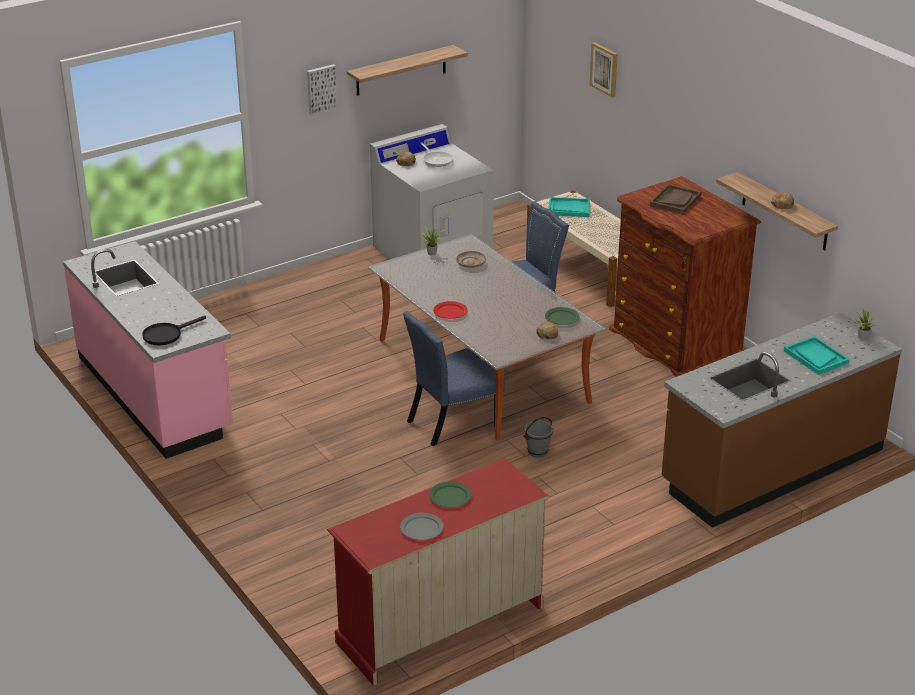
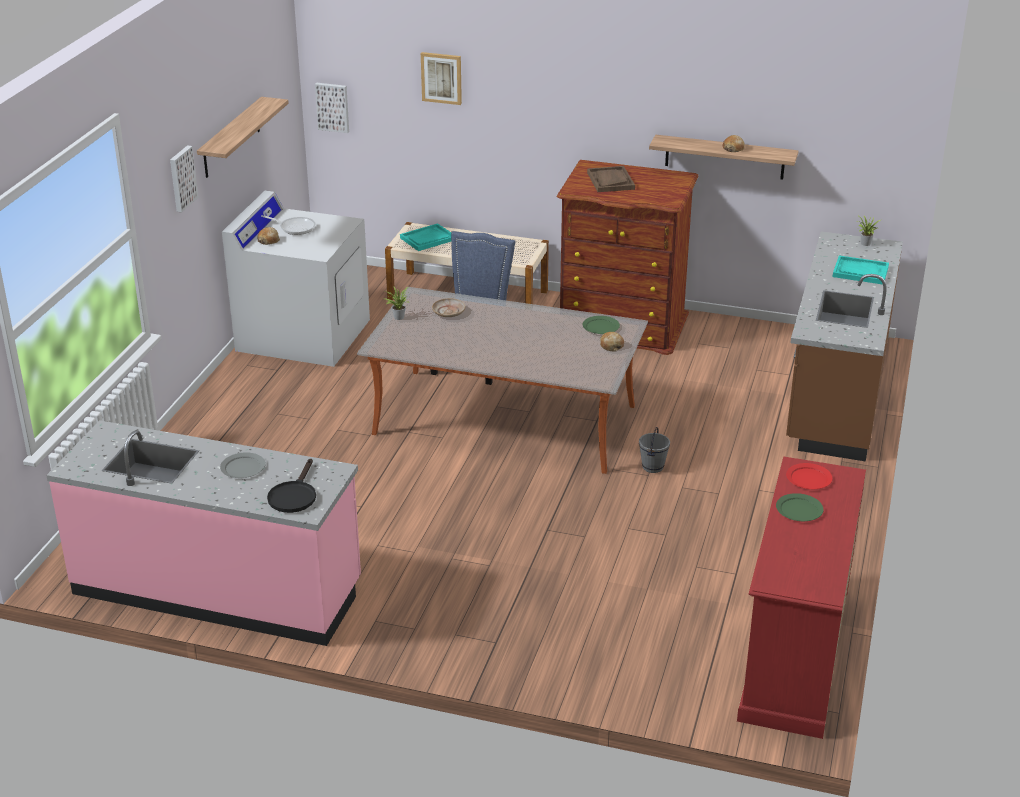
camera: 40 degrees left, 0 degrees up
grey plate [400,513,444,540] -> grey plate moved to [220,452,266,478]
blue chair [403,311,505,446] -> none
red plate [433,301,467,319] -> red plate moved to [786,463,832,489]
none -> picture [315,83,349,133]

